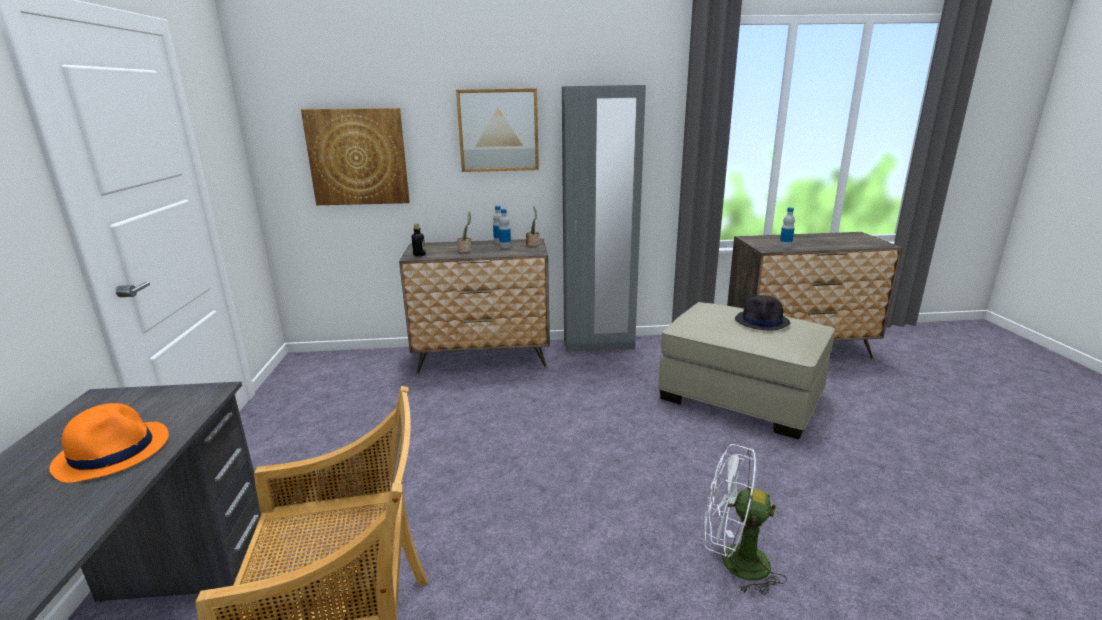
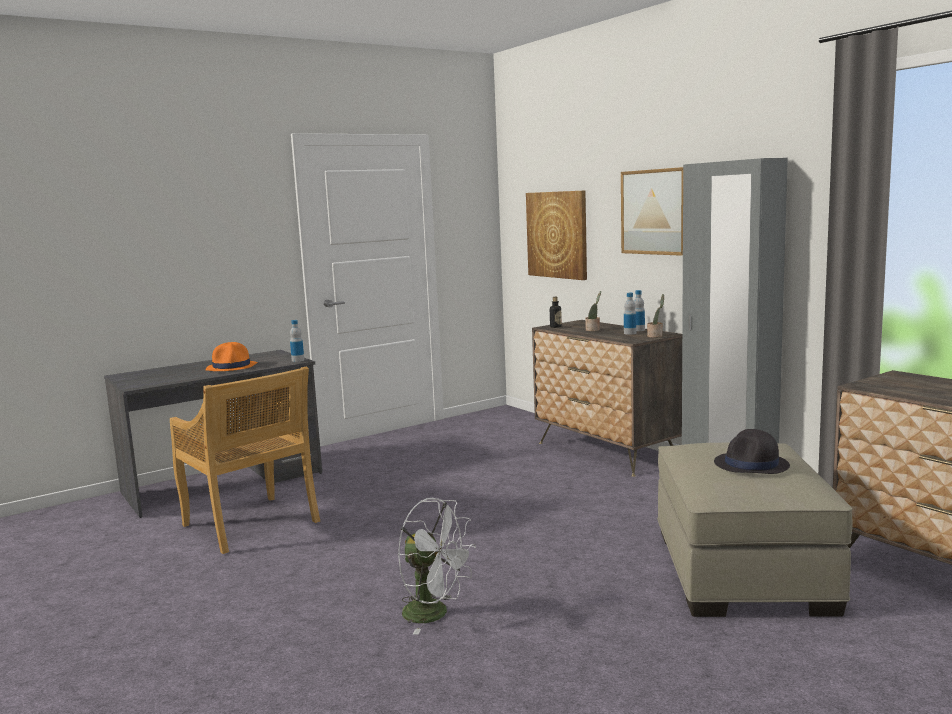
camera: 60 degrees right, 10 degrees down
white fan [704,444,787,595] -> white fan turned 135 degrees clockwise [398,498,476,634]
bottle [779,207,795,248] -> bottle moved to [290,320,304,362]

